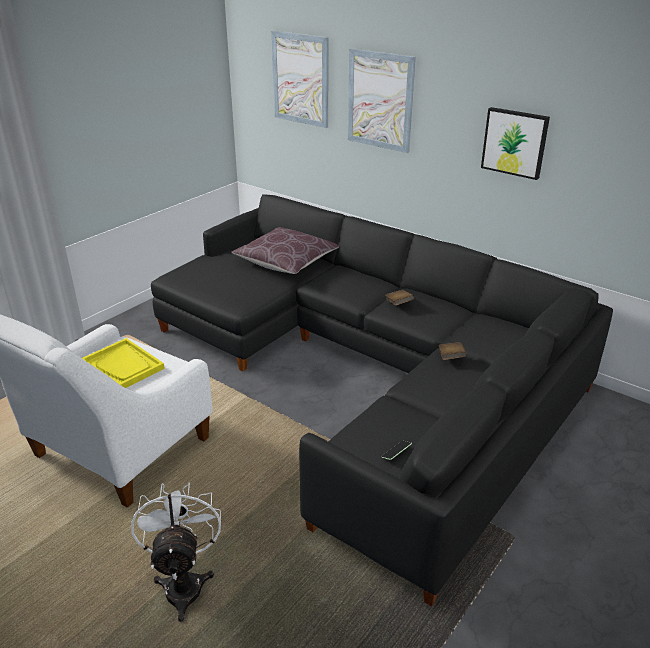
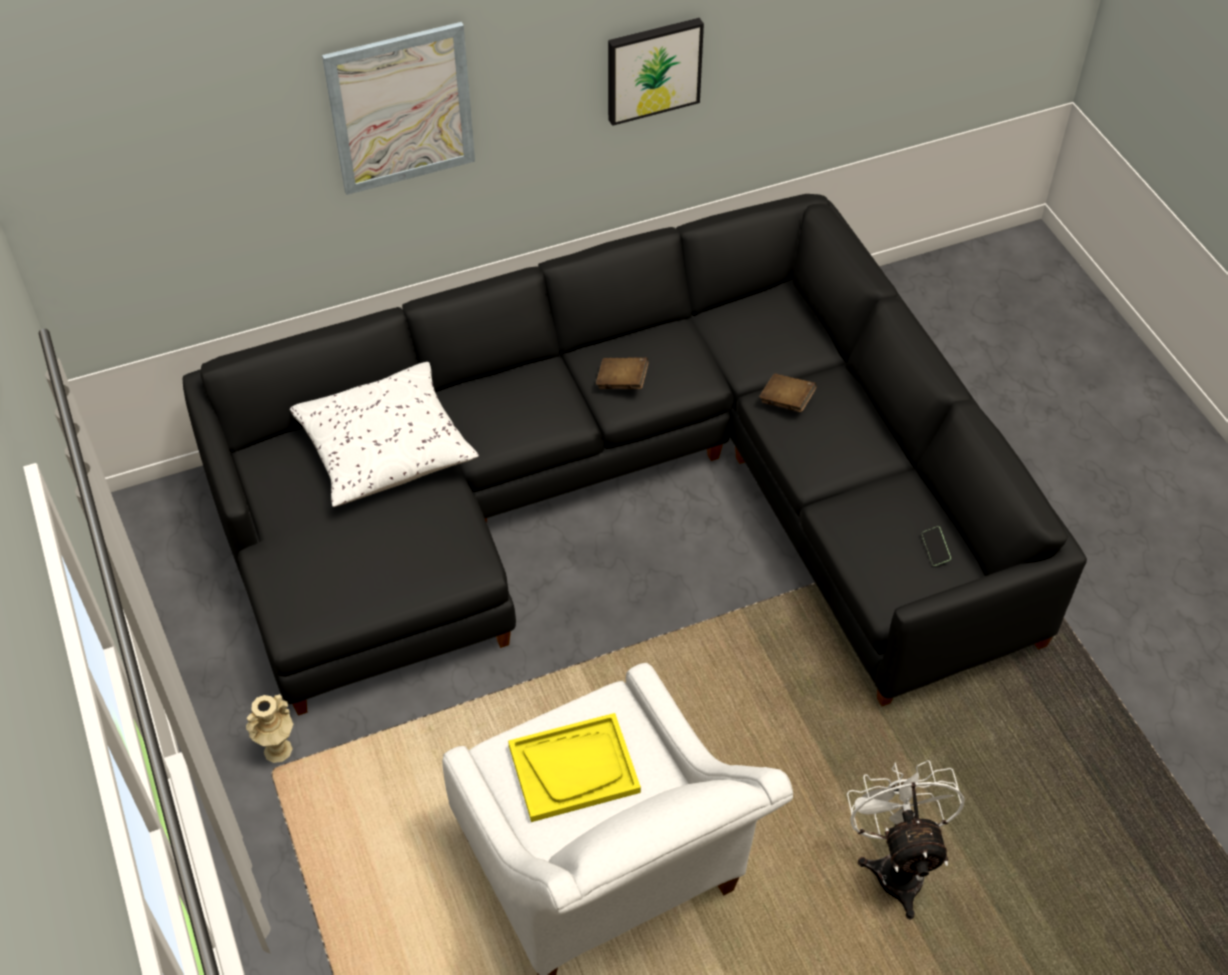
camera: 60 degrees left, 20 degrees up
white fan [131,482,221,622] -> white fan turned 60 degrees clockwise [847,760,965,920]
brown pillow [231,227,339,274] -> white pillow [290,362,479,507]
picture [271,31,329,128] -> none
none -> beige vase [246,694,293,763]

